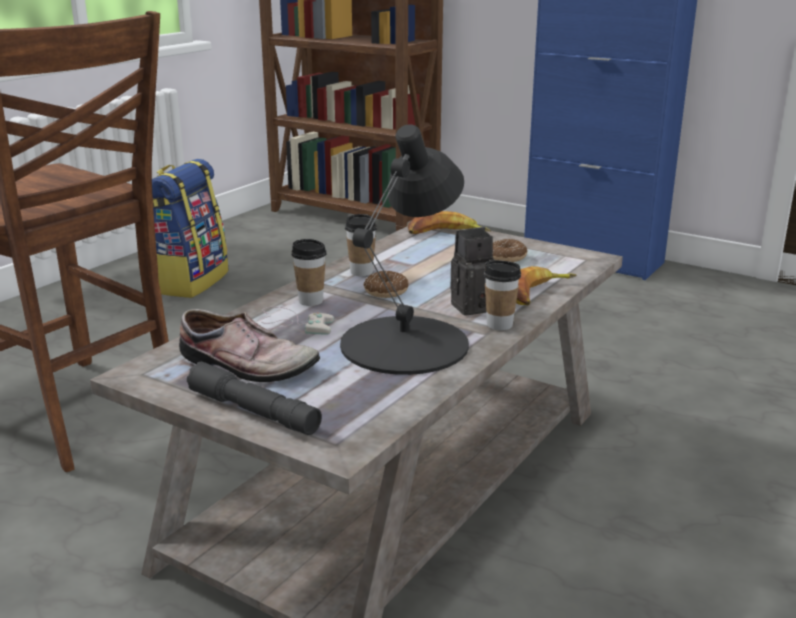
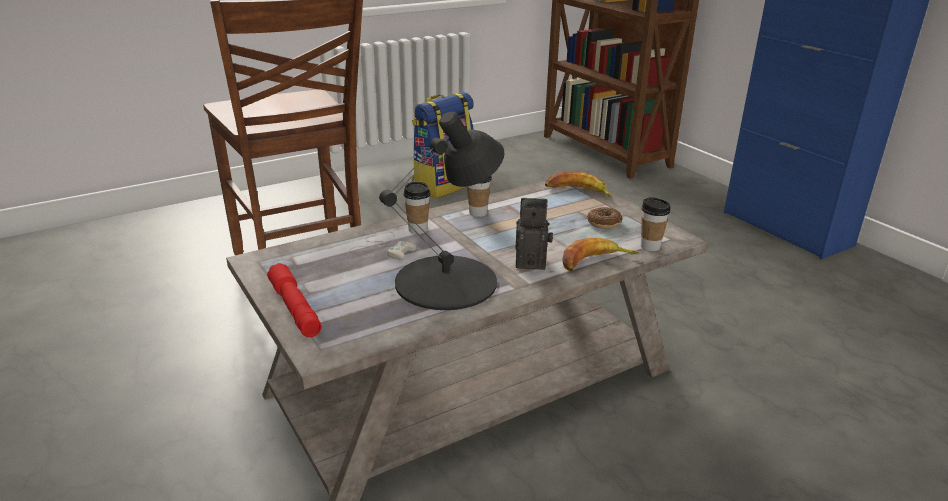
camera: 25 degrees right, 5 degrees up
shoe [179,309,320,382] -> none
grey flashlight [187,361,322,435] -> red flashlight [267,263,322,337]
donut [364,271,409,298] -> none
cup [484,260,521,330] -> cup moved to [641,197,671,251]

